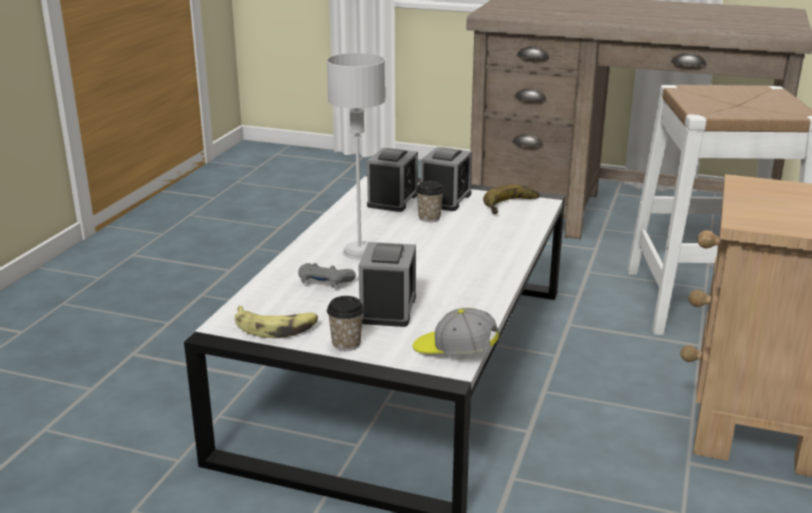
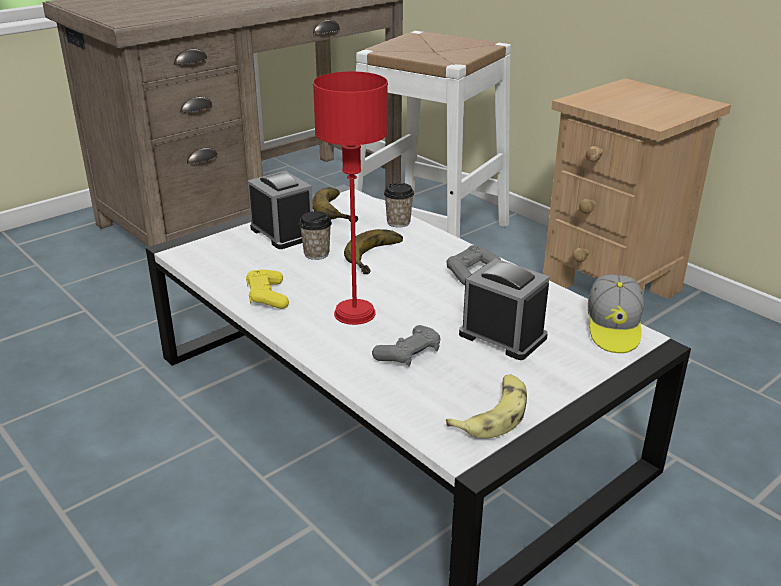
camera: 60 degrees left, 5 degrees up
grey table lamp [326,53,385,260] -> red table lamp [313,71,388,325]
cup [327,296,364,351] -> cup moved to [384,183,414,227]
alarm clock [367,148,418,212] -> none
cap [413,308,500,355] -> cap turned 45 degrees counterclockwise [587,274,644,353]
none -> yellow game controller [246,270,289,309]
none -> banana [344,229,403,274]
none -> grey game controller [447,245,501,285]

